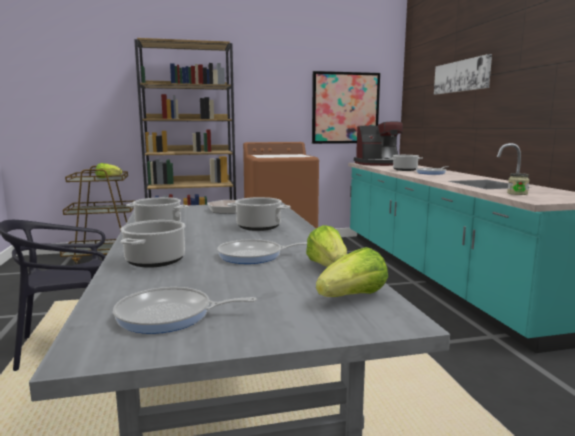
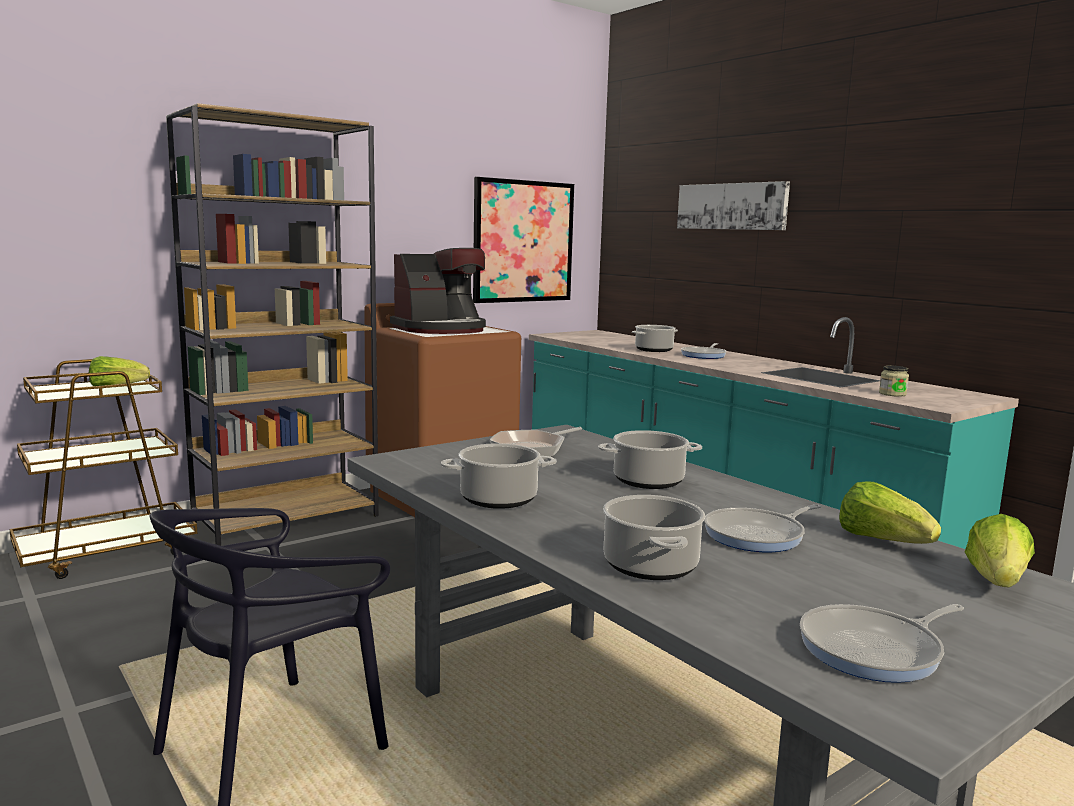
camera: 25 degrees left, 0 degrees up
coffee machine [354,121,403,166] -> coffee machine moved to [390,248,486,334]

